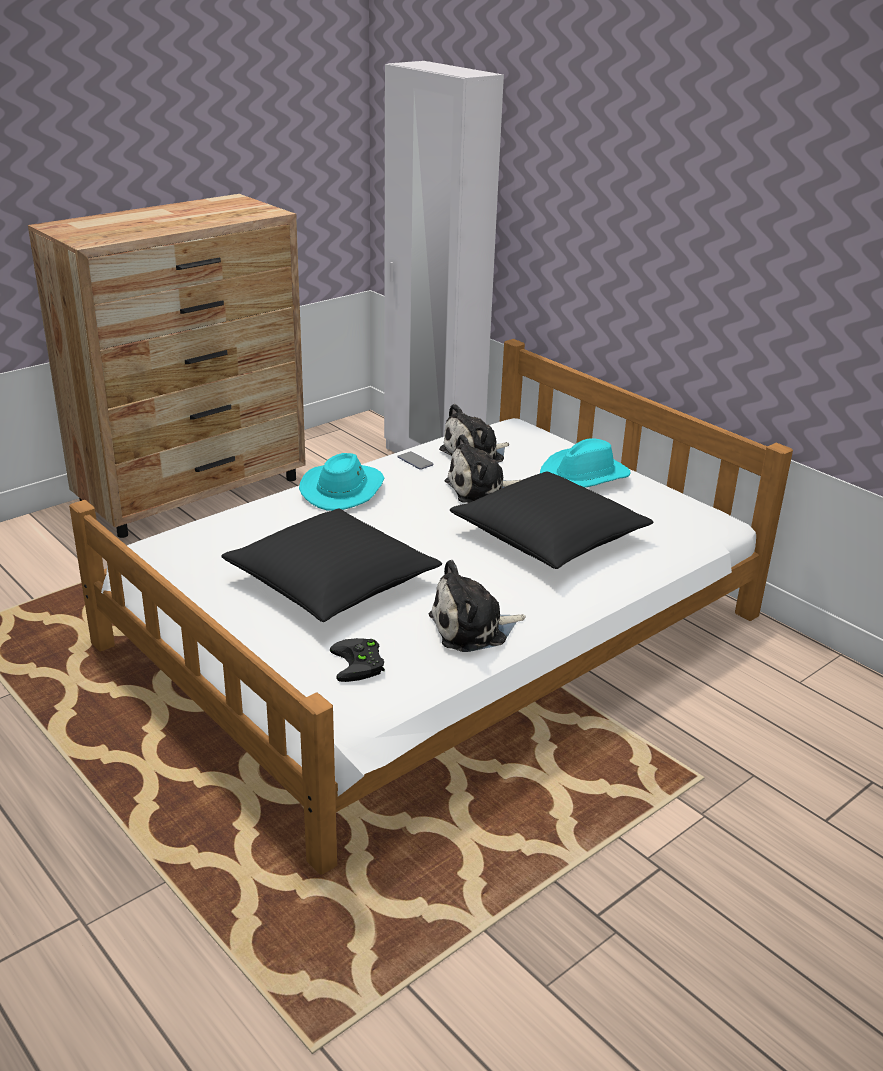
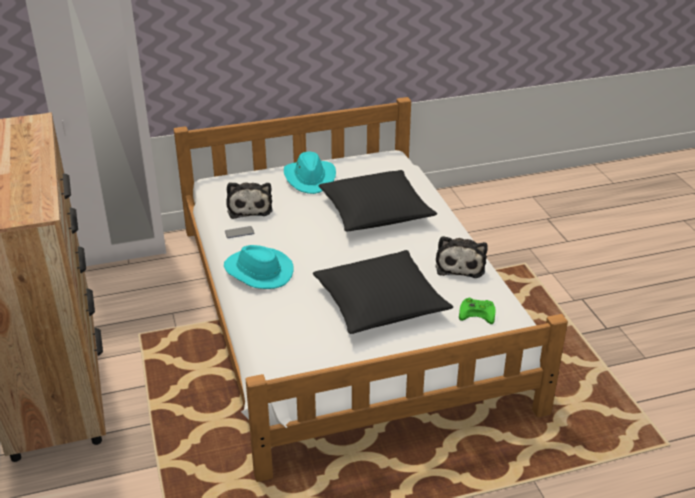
camera: 65 degrees left, 5 degrees up
black game controller [330,638,385,682] -> green game controller [459,298,496,324]
plush toy [445,434,521,503] -> none

